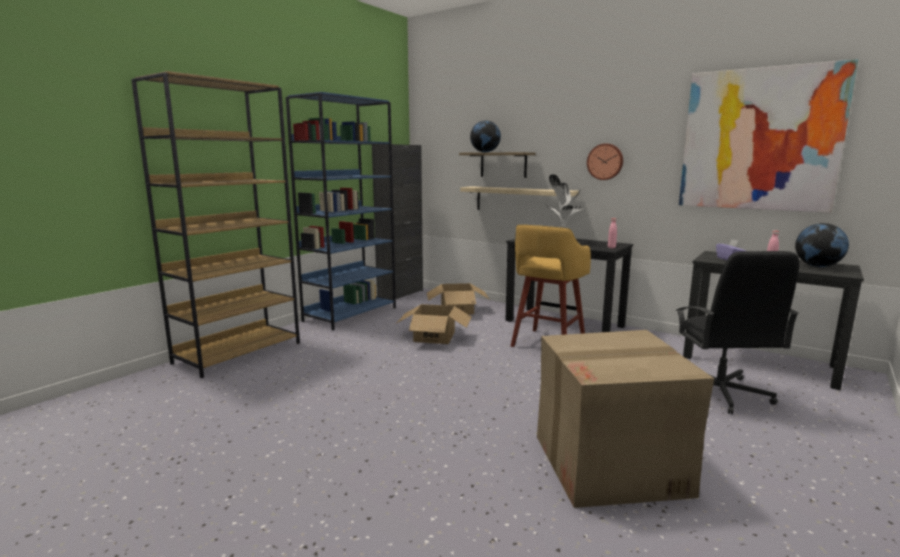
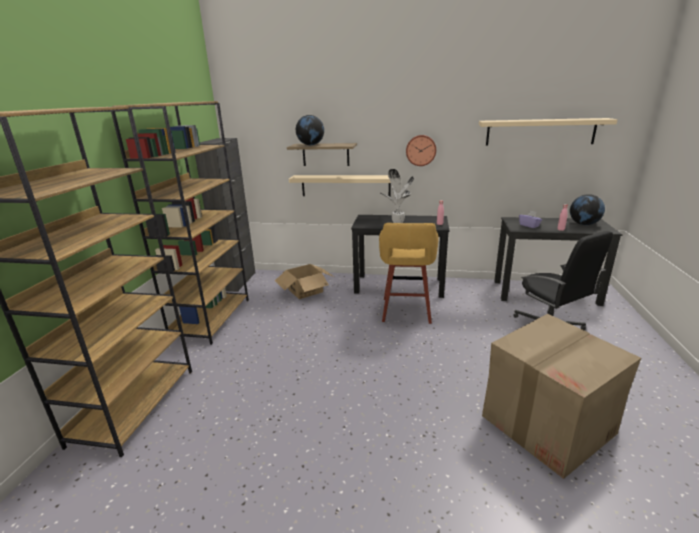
camera: 25 degrees left, 10 degrees up
blue bookcase [286,92,396,330] -> brown bookcase [111,101,249,345]
cardboard box [397,304,472,344] -> none
picture [679,59,858,213] -> beige shelf [479,118,618,145]

